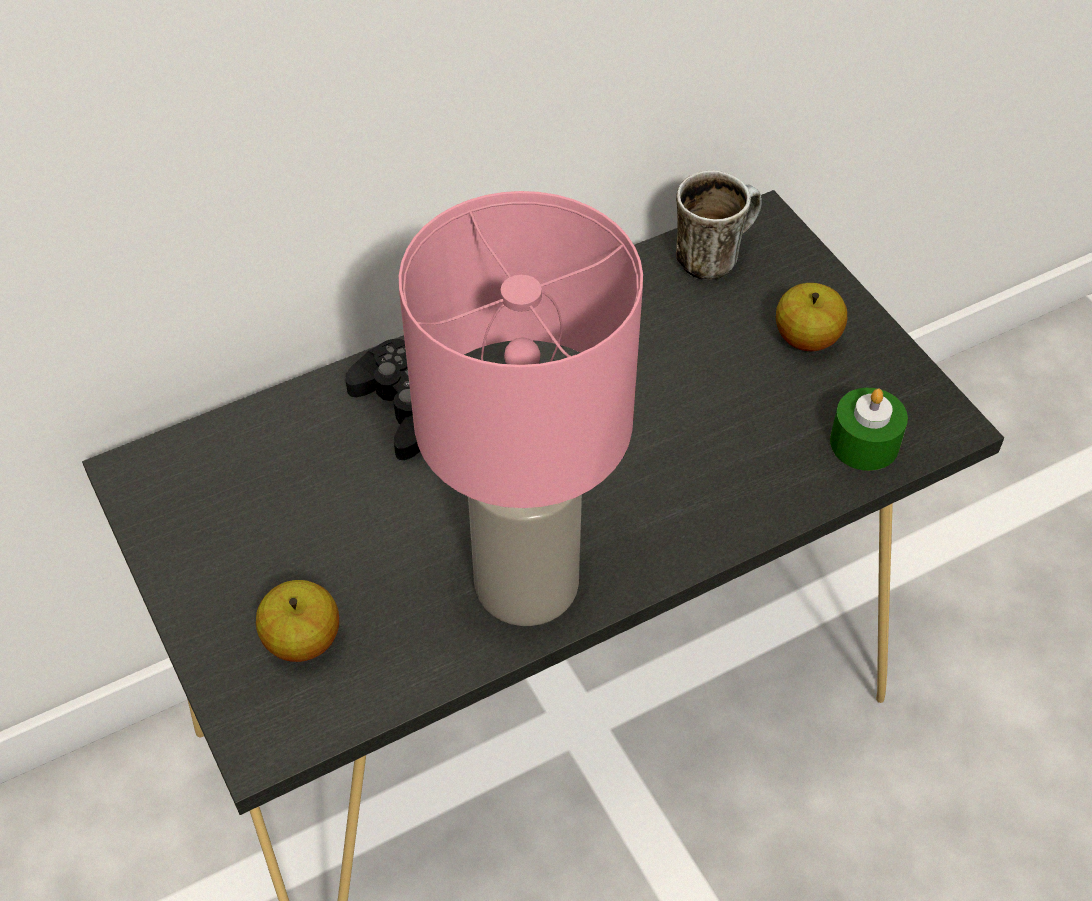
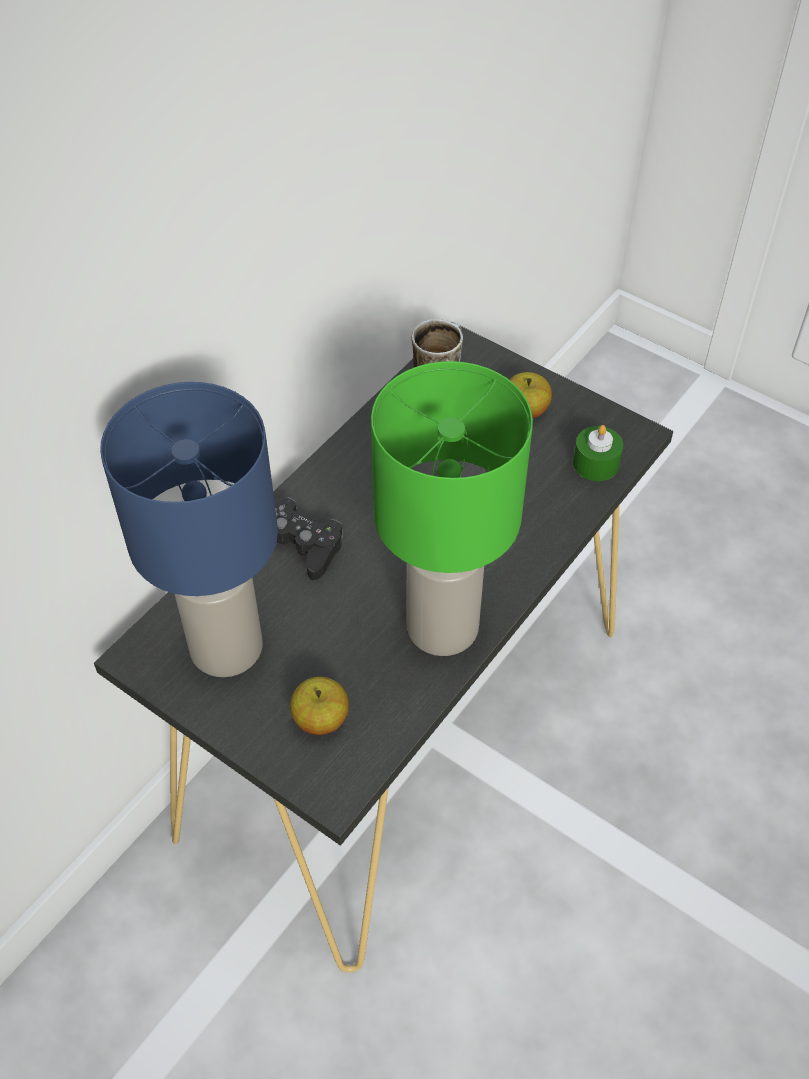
camera: 25 degrees left, 0 degrees up
pink table lamp [399,191,643,626] -> green table lamp [371,361,533,656]
none -> blue table lamp [100,382,278,677]

